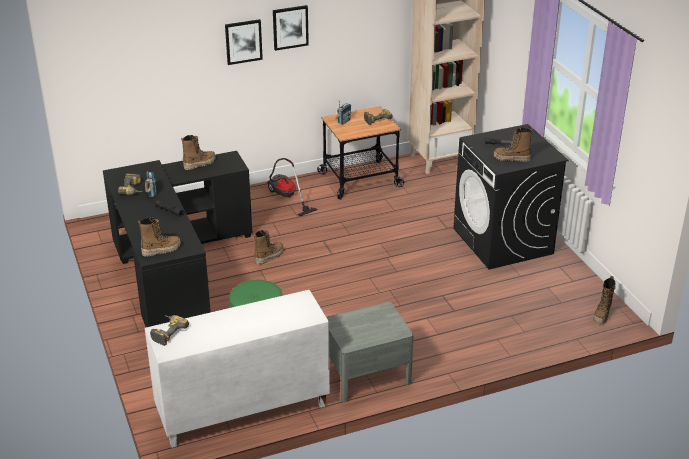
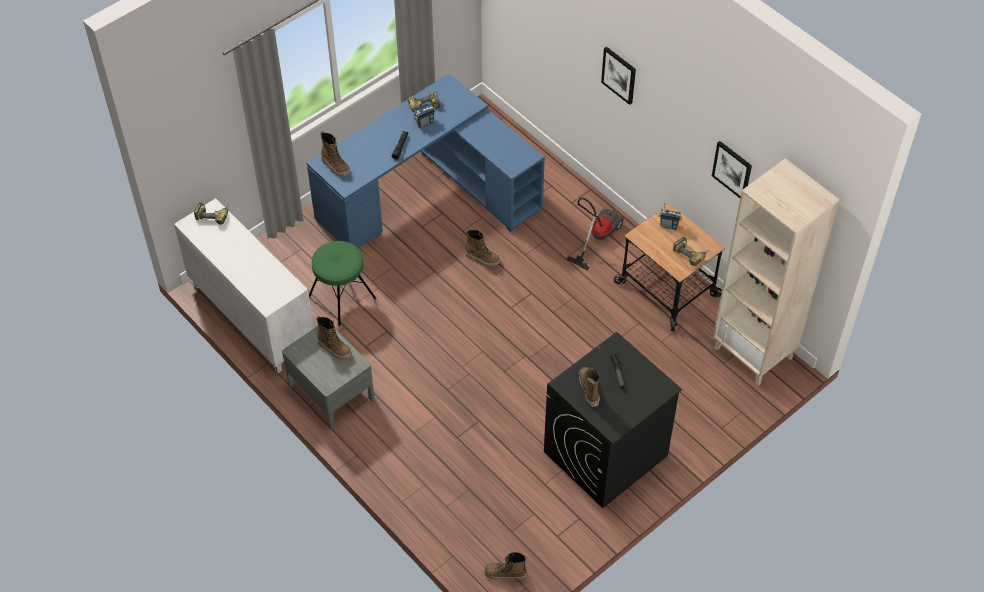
camera: 70 degrees right, 20 degrees up
black desk [103,151,252,327] -> blue desk [307,73,545,248]
boot [181,135,216,170] -> boot moved to [316,315,352,360]
picture [273,5,309,51] -> picture moved to [712,141,752,198]

